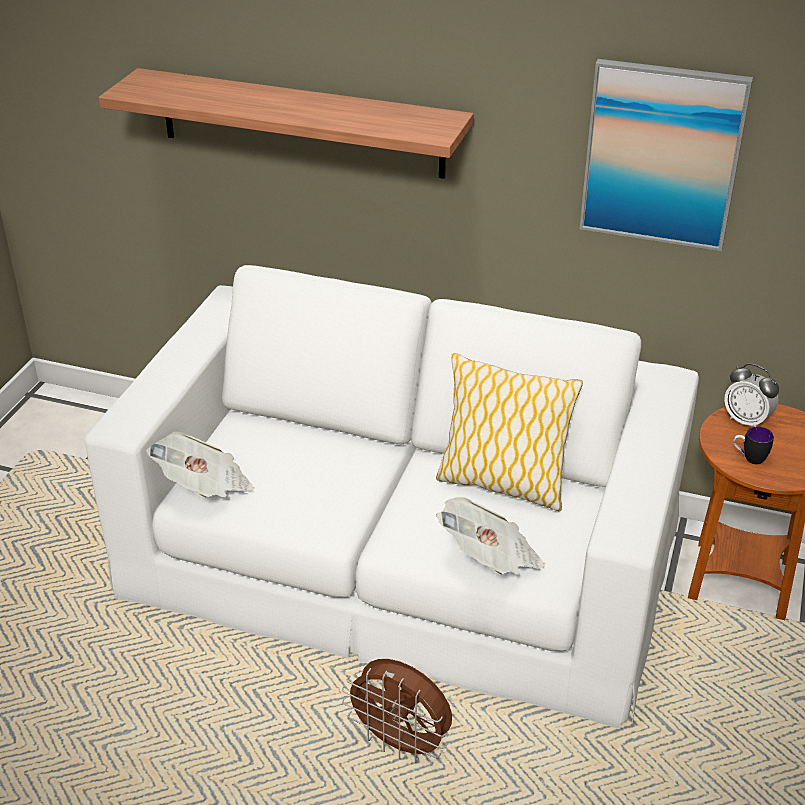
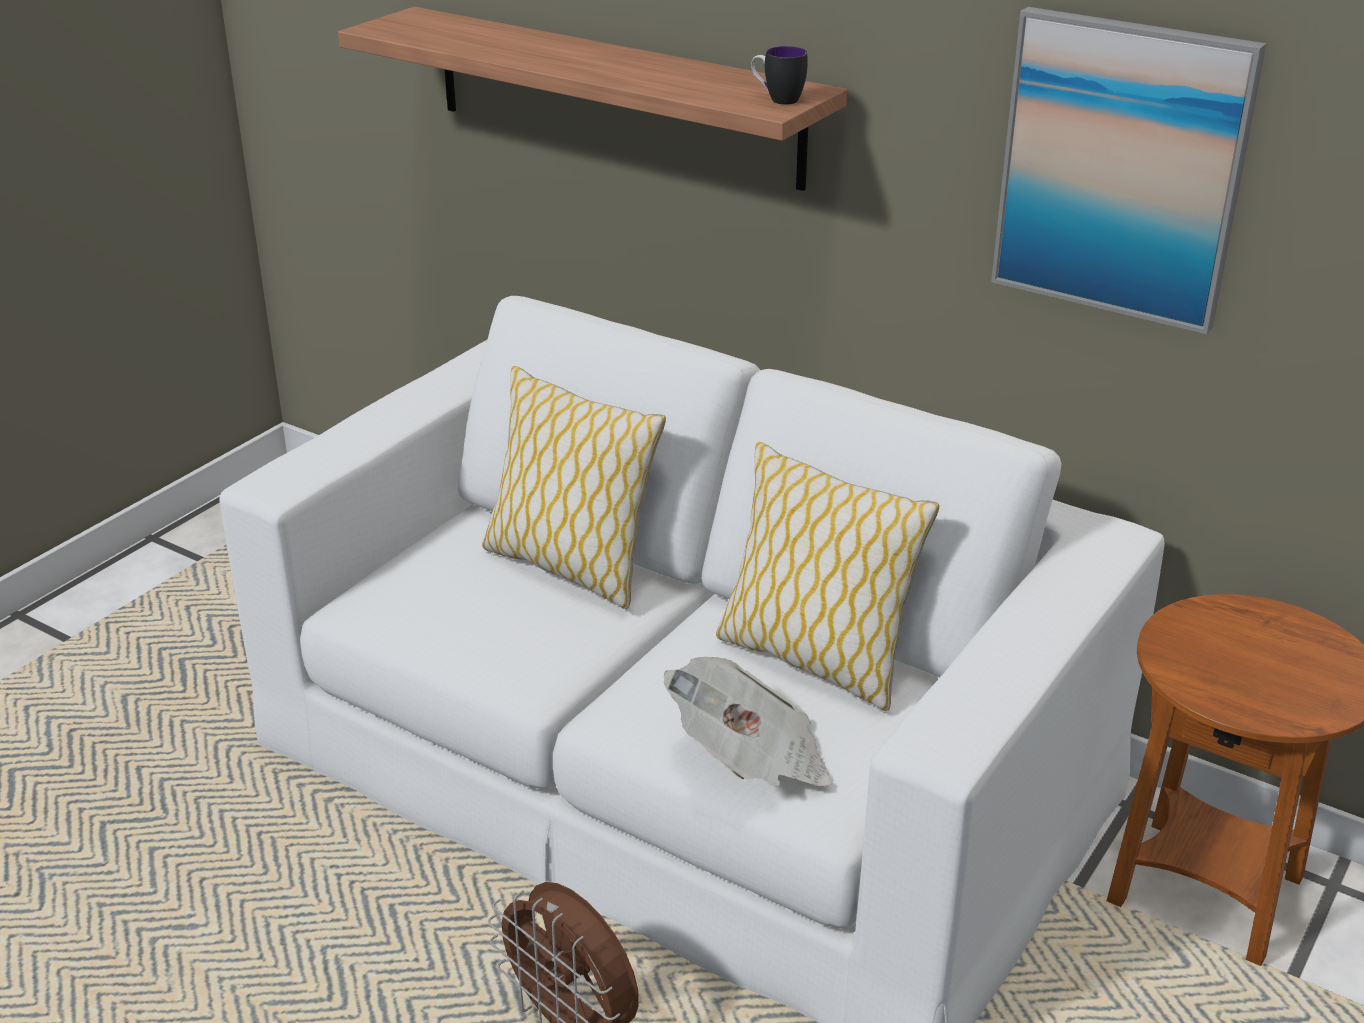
camera: 15 degrees right, 5 degrees down
newspaper [146,431,254,498] -> none
alarm clock [724,364,779,427] -> none
mug [733,427,774,464] -> mug moved to [751,46,807,105]
none -> pillow [482,366,666,609]

